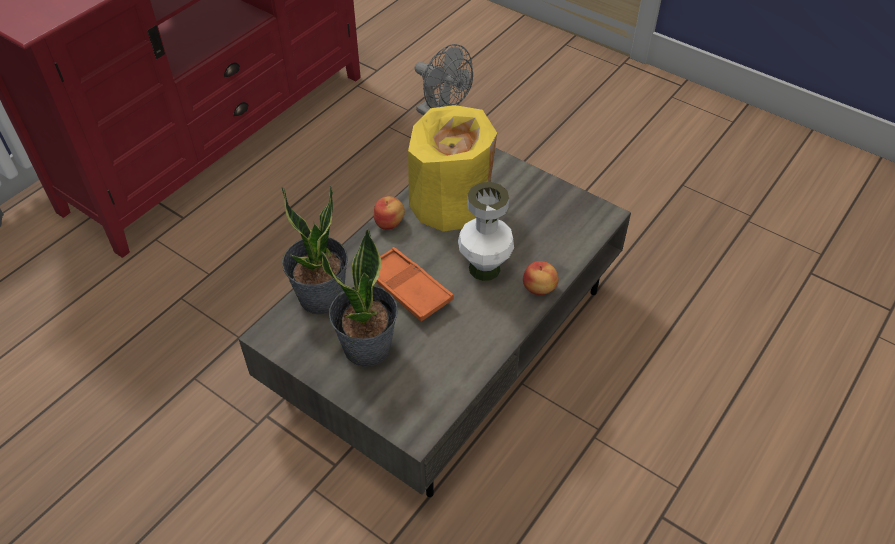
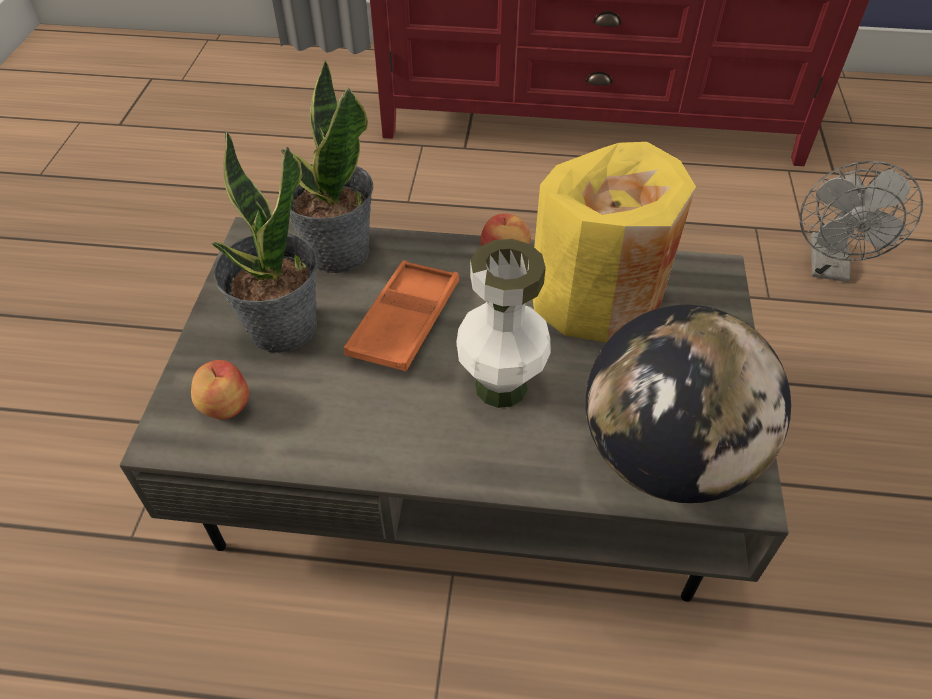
camera: 60 degrees right, 0 degrees up
apple [523,261,559,295] -> apple moved to [191,360,249,420]
none -> globe [586,305,791,503]

